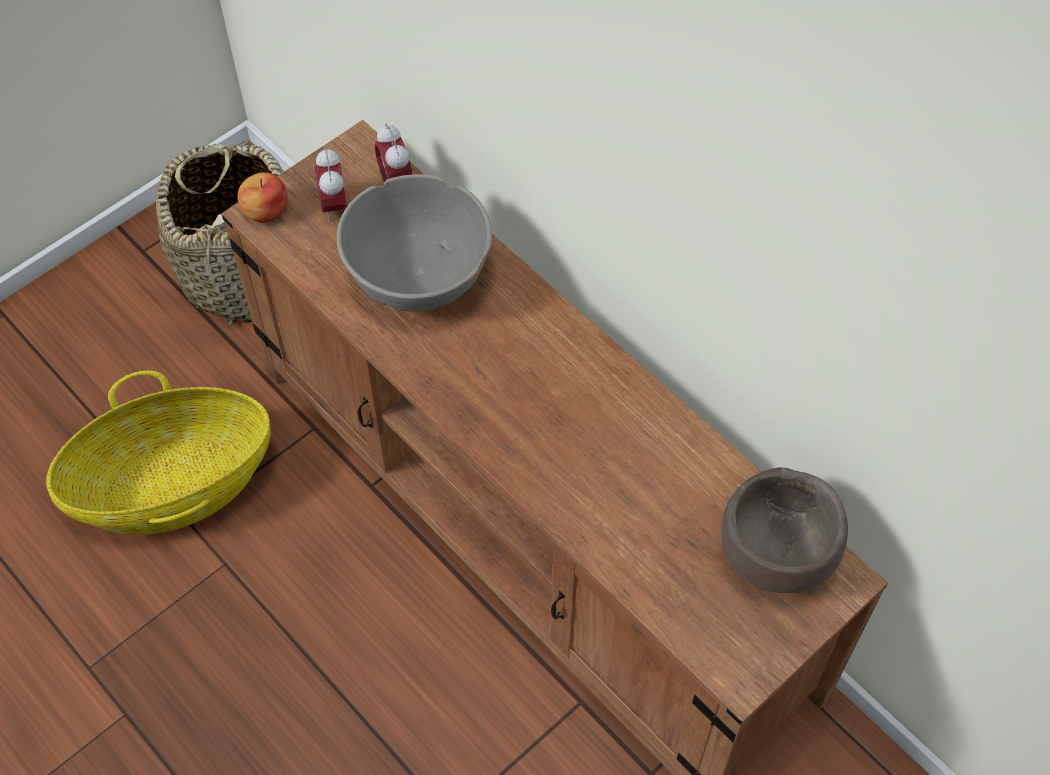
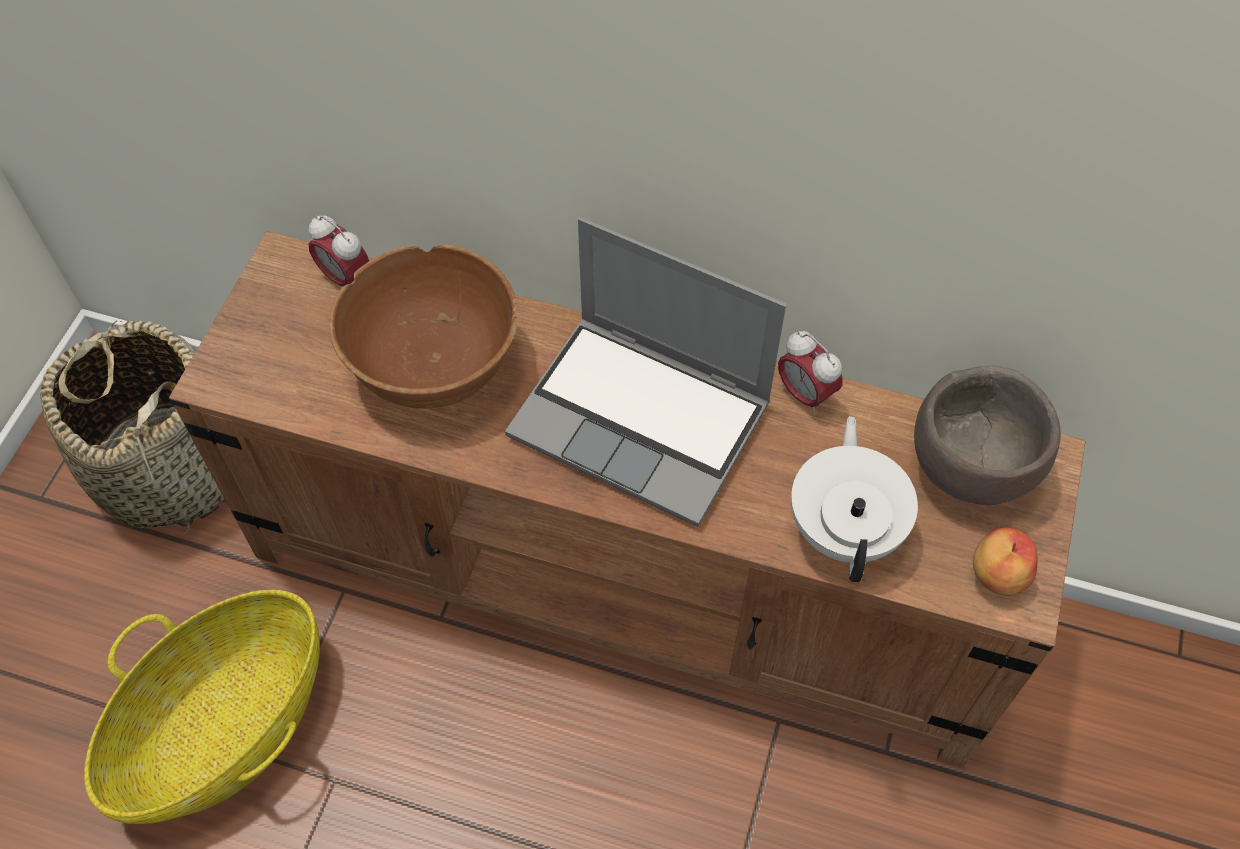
camera: 30 degrees left, 0 degrees up
apple [237,172,288,223] -> apple moved to [973,527,1037,595]
alarm clock [315,148,347,222] -> alarm clock moved to [778,331,843,415]
grey bowl [336,174,492,312] -> brown bowl [329,244,517,409]
none -> laptop [505,217,786,527]
none -> white teapot [791,416,918,582]

